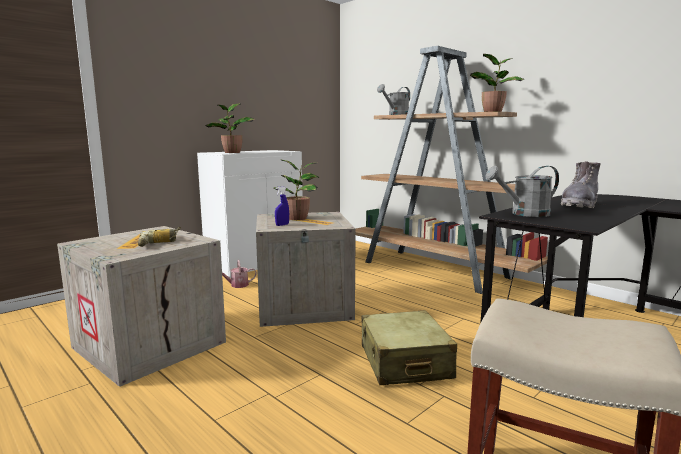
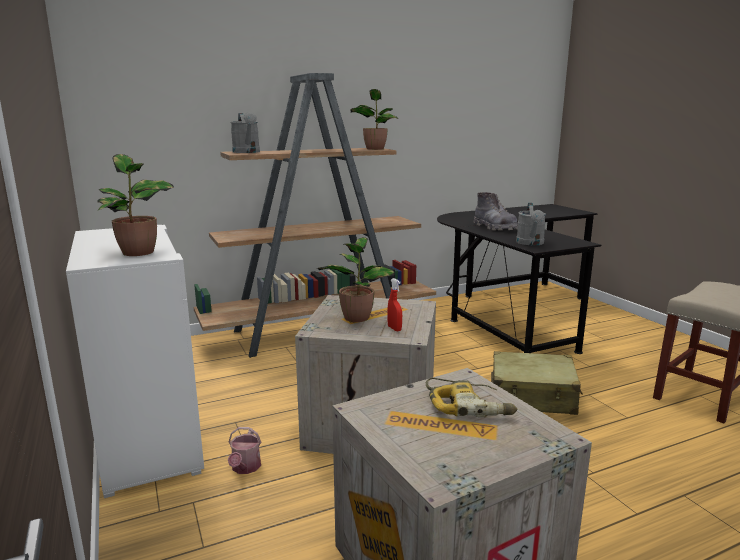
camera: 70 degrees left, 5 degrees up
blue spray bottle [275,186,289,226] -> red spray bottle [387,278,402,331]

